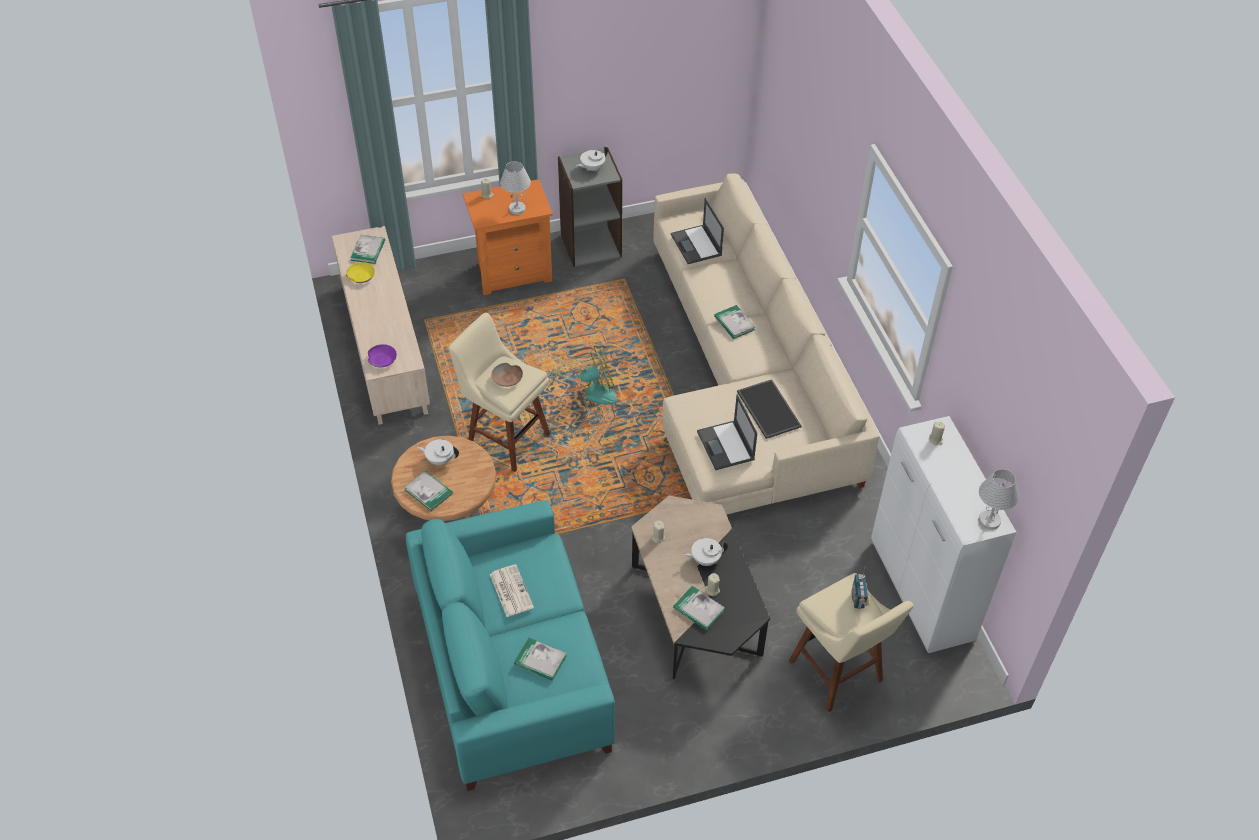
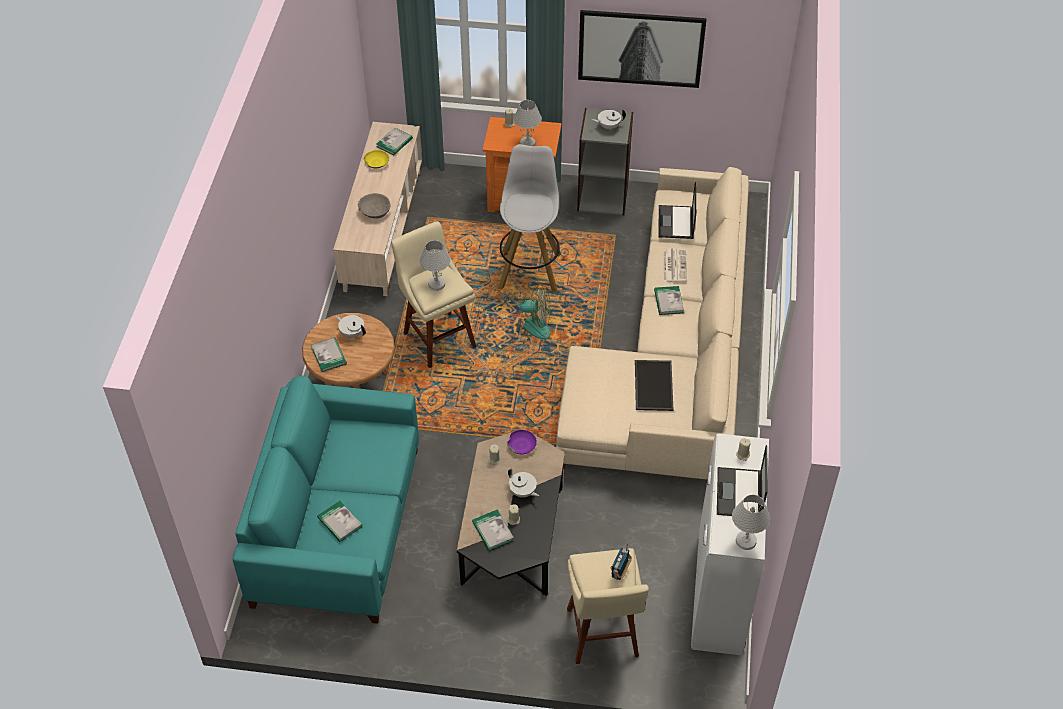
camera: 25 degrees right, 0 degrees up
purple bowl [368,344,397,368] -> purple bowl moved to [507,430,537,454]
newspaper [490,564,534,617] -> newspaper moved to [664,248,687,282]
brown bowl [491,363,523,387] -> white table lamp [420,240,450,291]
white teapot [683,538,728,566] -> white teapot turned 150 degrees counterclockwise [508,469,539,498]
laptop [697,395,757,470] -> laptop moved to [717,445,767,516]
none -> grey bowl [358,193,391,219]
none -> white stool [498,144,561,293]
none -> picture [578,10,707,88]

